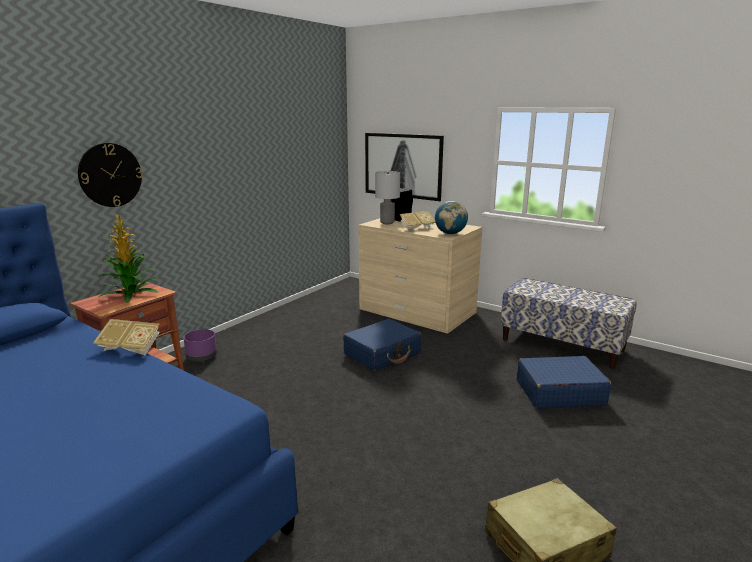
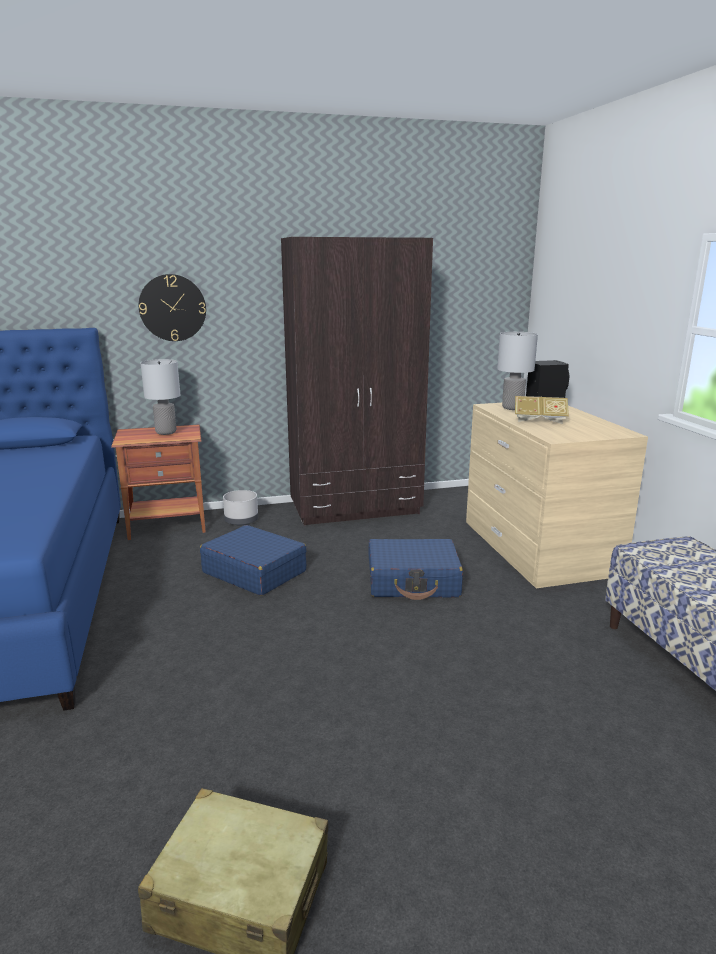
camera: 40 degrees right, 0 degrees up
book [92,319,160,355] -> none
potted plant [98,214,159,303] -> grey table lamp [141,359,180,435]
purple planter [183,329,217,362] -> grey planter [223,490,258,525]
picture [365,133,444,201] -> none
globe [435,201,468,234] -> none
blue suitcase [517,356,612,408] -> blue suitcase moved to [200,525,307,596]
none -> brown wardrobe [281,237,433,526]

